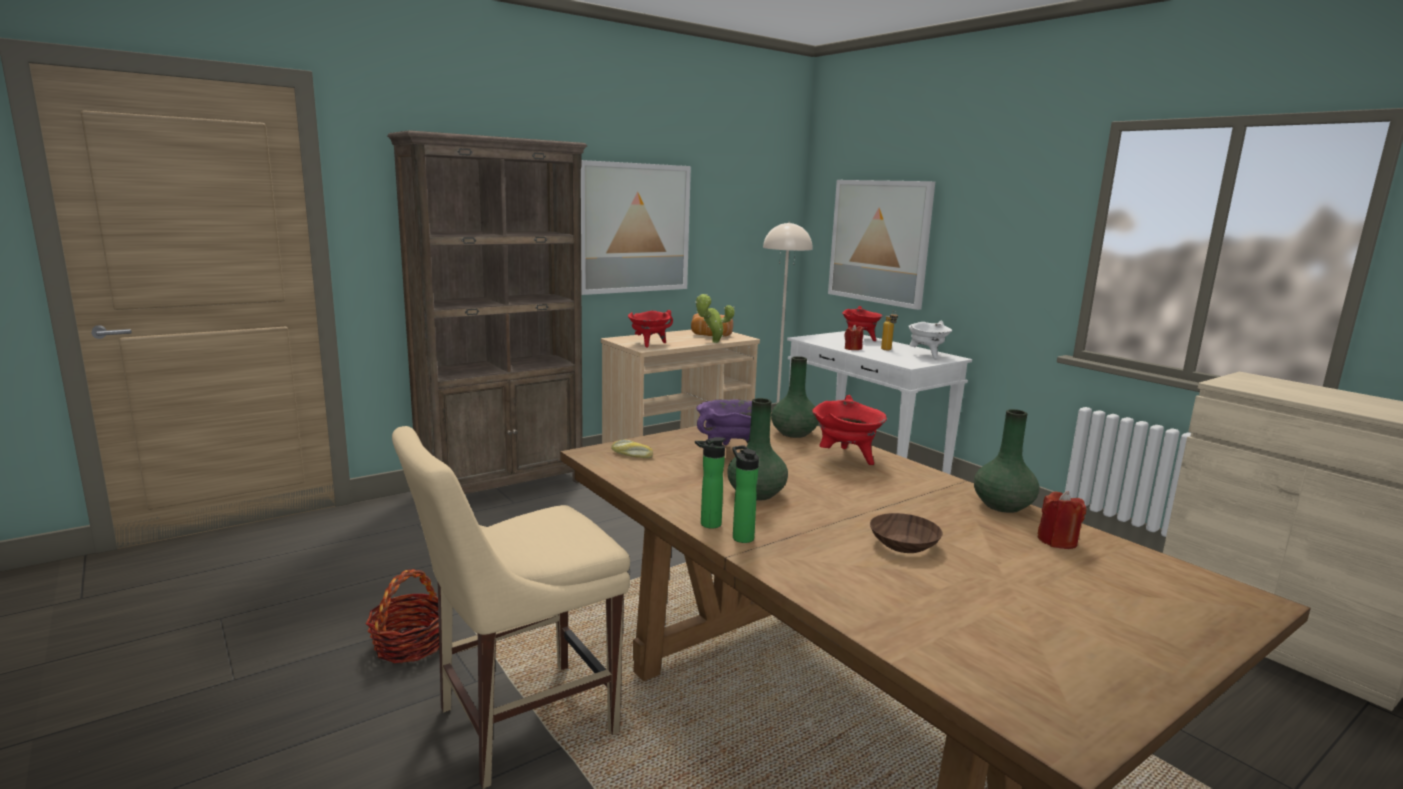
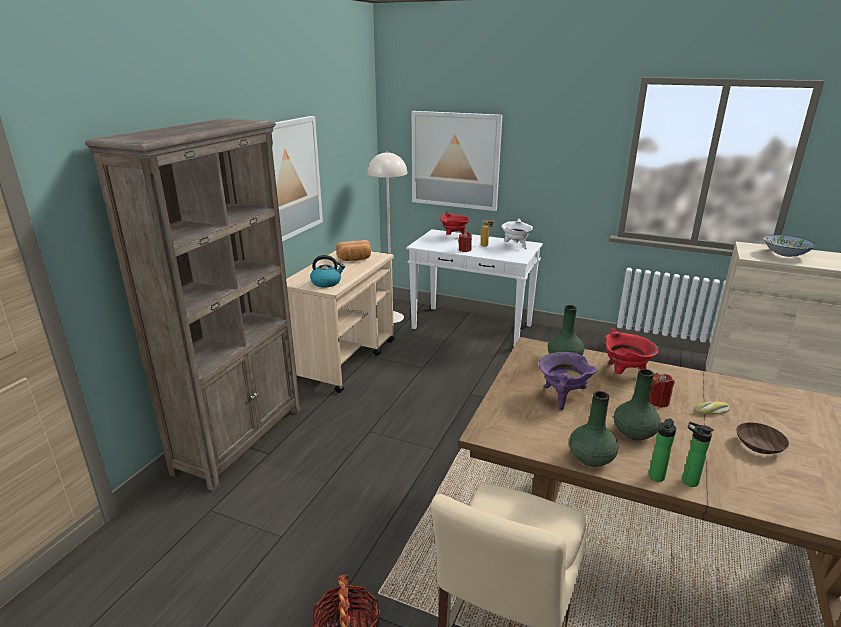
camera: 30 degrees left, 10 degrees up
bread [611,440,653,458] -> bread moved to [694,402,730,414]
red cooking pot [628,310,673,348] -> kettle [310,255,345,287]
potted plant [695,294,735,343] -> none
green vase [974,409,1039,513] -> green vase moved to [569,391,618,467]
red candle [1038,491,1086,549] -> red candle moved to [649,373,675,408]
none -> bowl [763,234,817,257]

